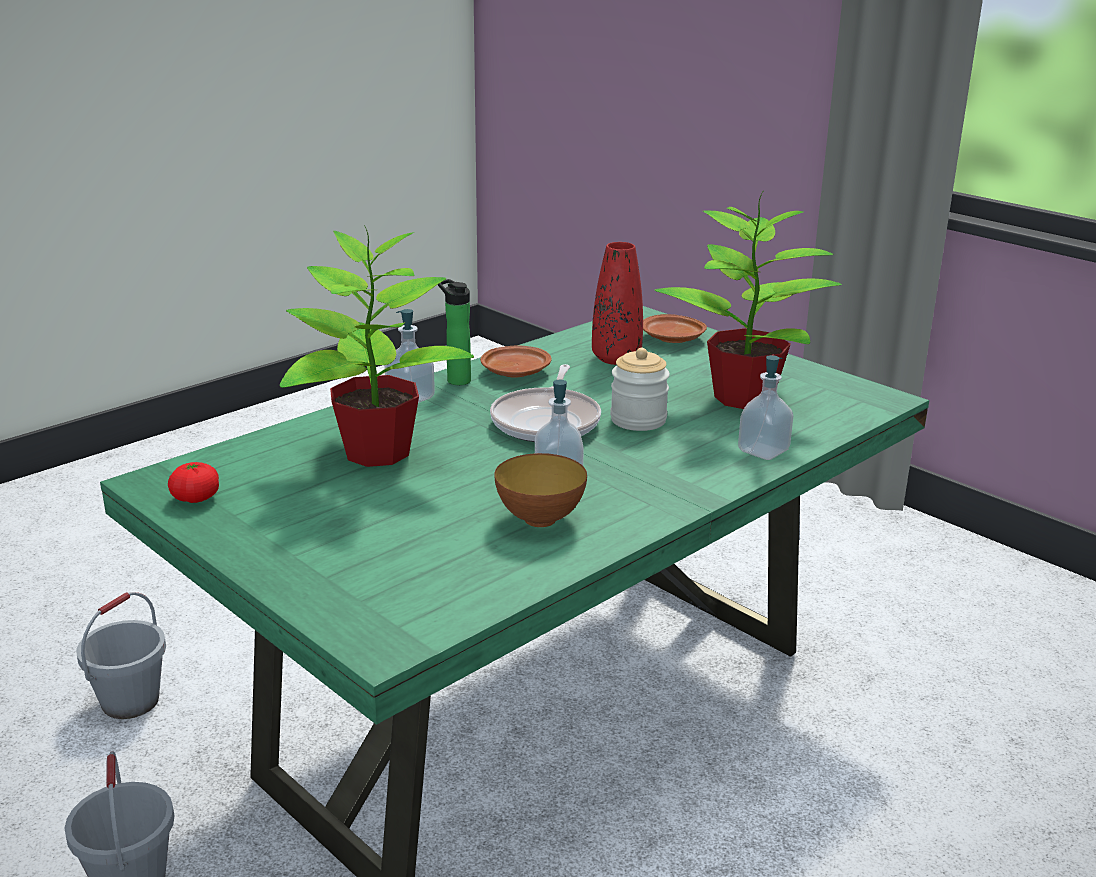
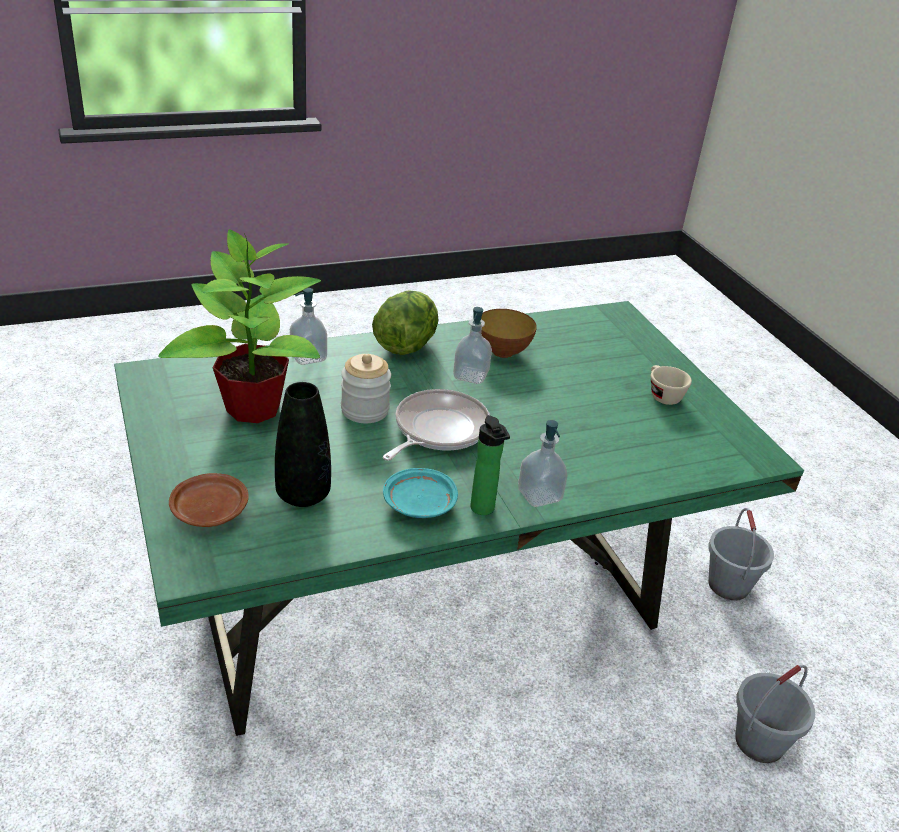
camera: 160 degrees left, 10 degrees up
tomato [168,462,219,503] -> none
potted plant [280,225,474,467] -> none
brown plate [480,346,551,378] -> turquoise plate [383,468,458,518]
red vase [592,242,643,365] -> black vase [275,382,331,507]
none -> lettuce [372,290,438,355]
none -> beige cup [651,365,692,405]

